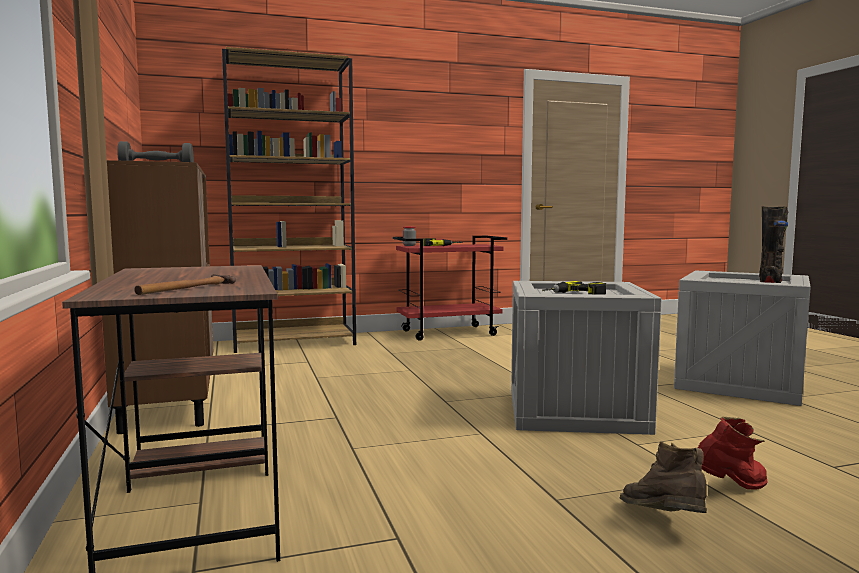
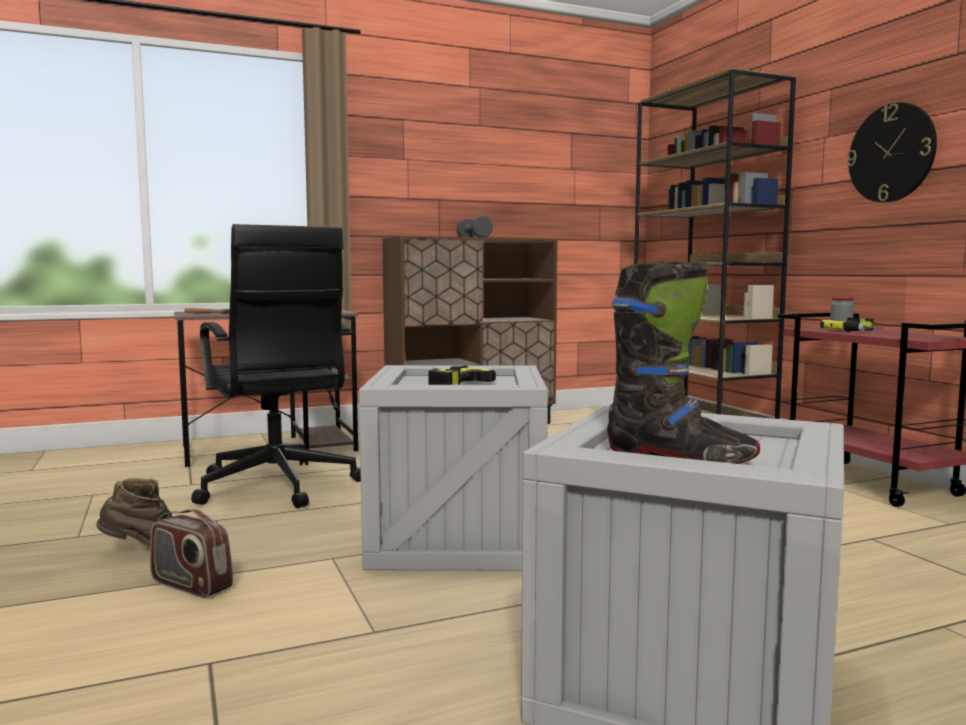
camera: 85 degrees right, 0 degrees up
red boot [698,417,768,490] -> radio [150,509,233,598]
none -> black office chair [191,224,361,508]
none -> wall clock [847,102,937,202]

